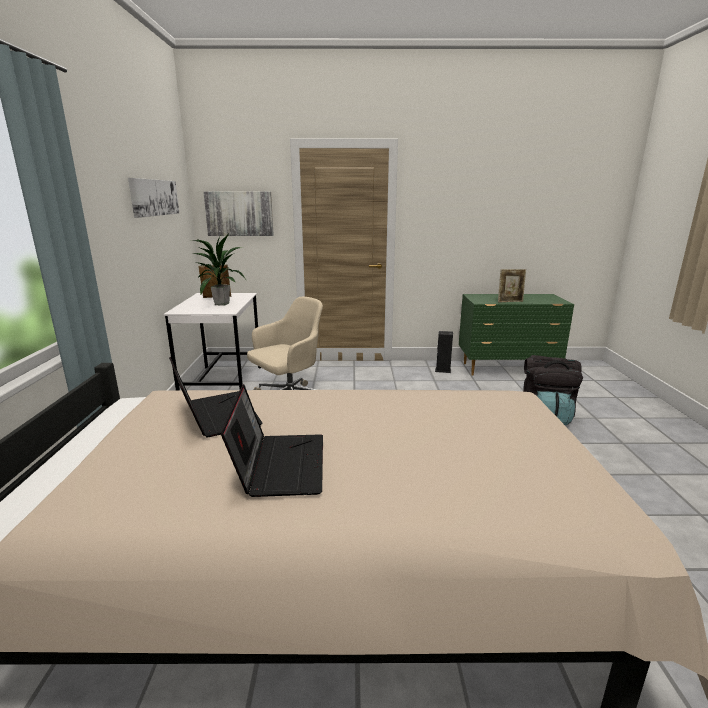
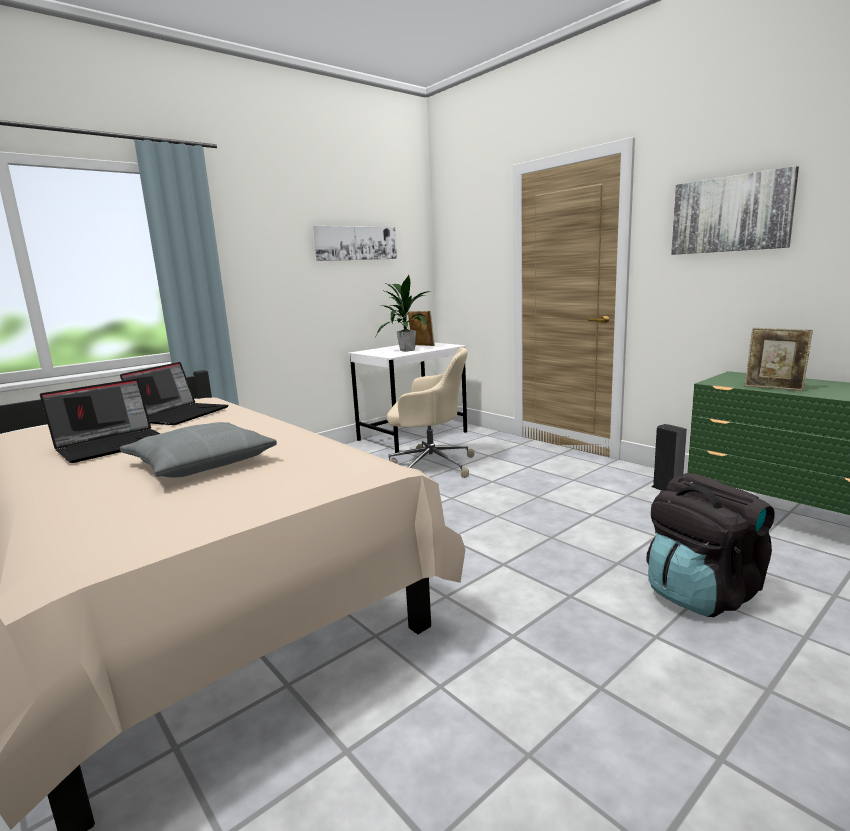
camera: 50 degrees right, 5 degrees down
picture [203,192,274,236] -> picture moved to [671,166,799,255]
none -> grey pillow [120,422,277,478]

